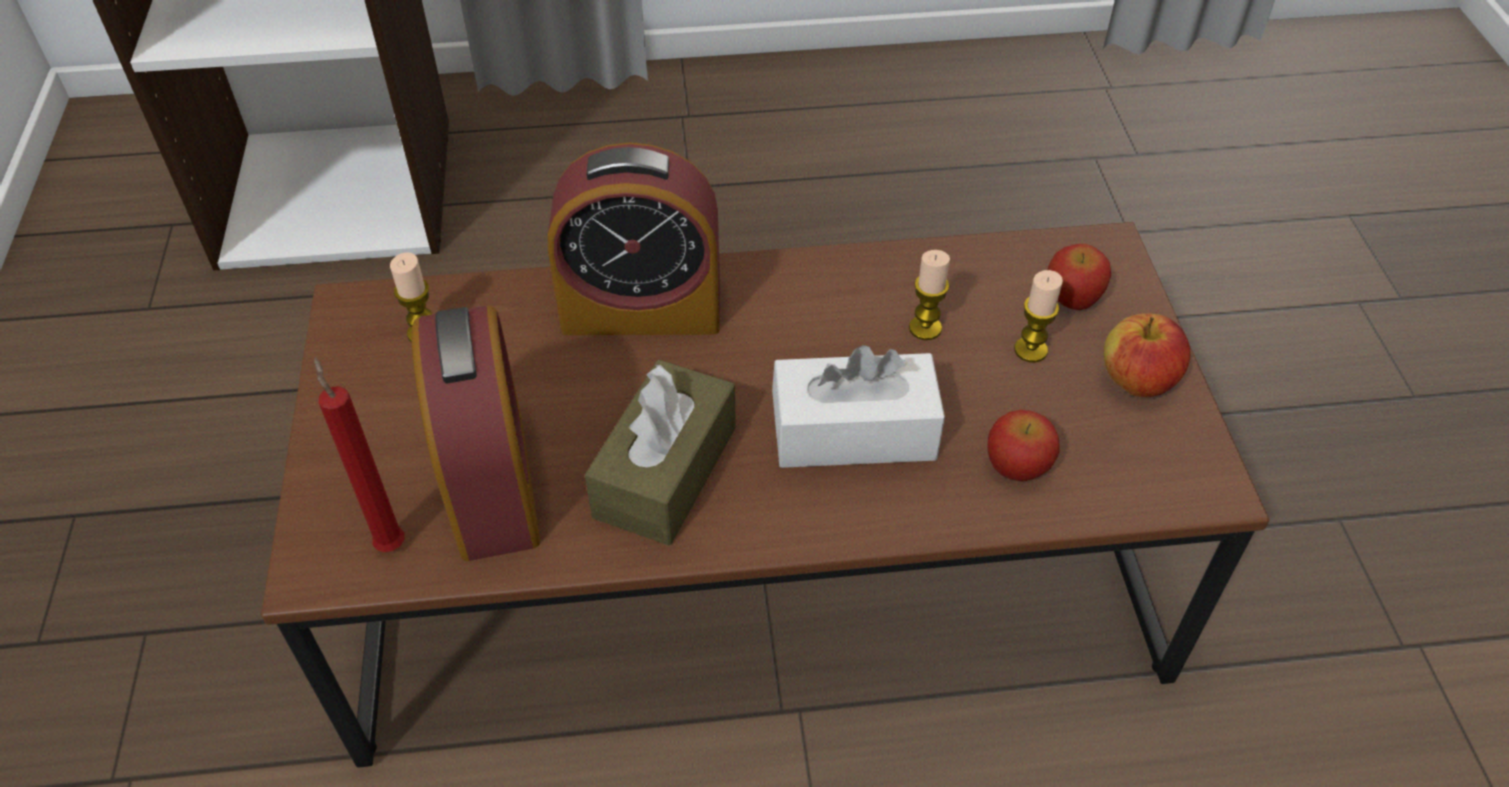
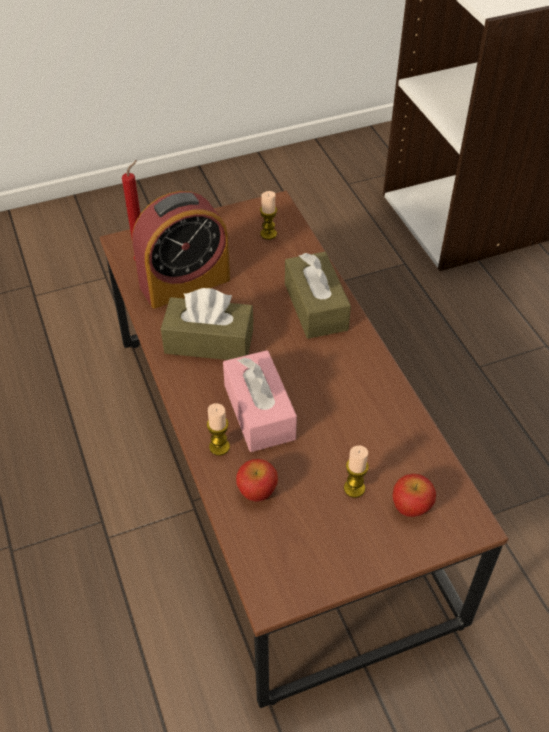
camera: 75 degrees right, 0 degrees up
alarm clock [548,143,720,335] -> brown tissue box [285,252,351,339]
white tissue box [772,345,945,468] -> pink tissue box [223,350,297,452]
candle [909,250,950,340] -> candle moved to [207,403,230,456]
apple [1104,313,1191,397] -> none

